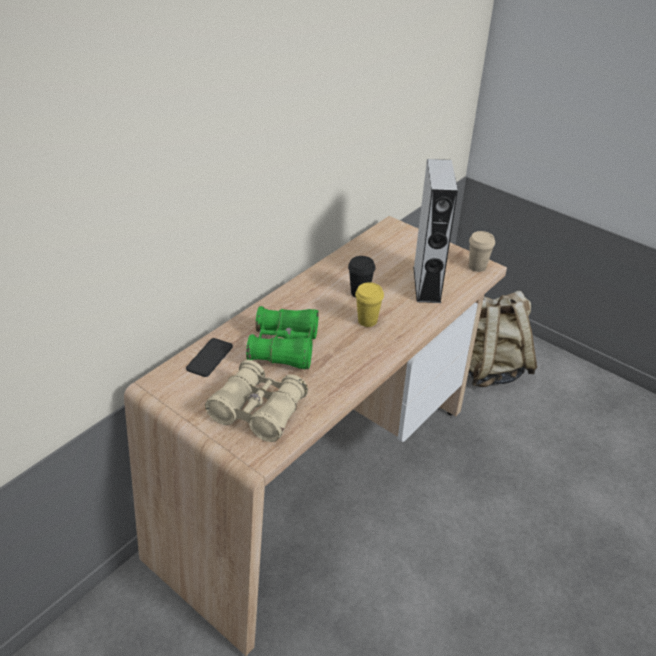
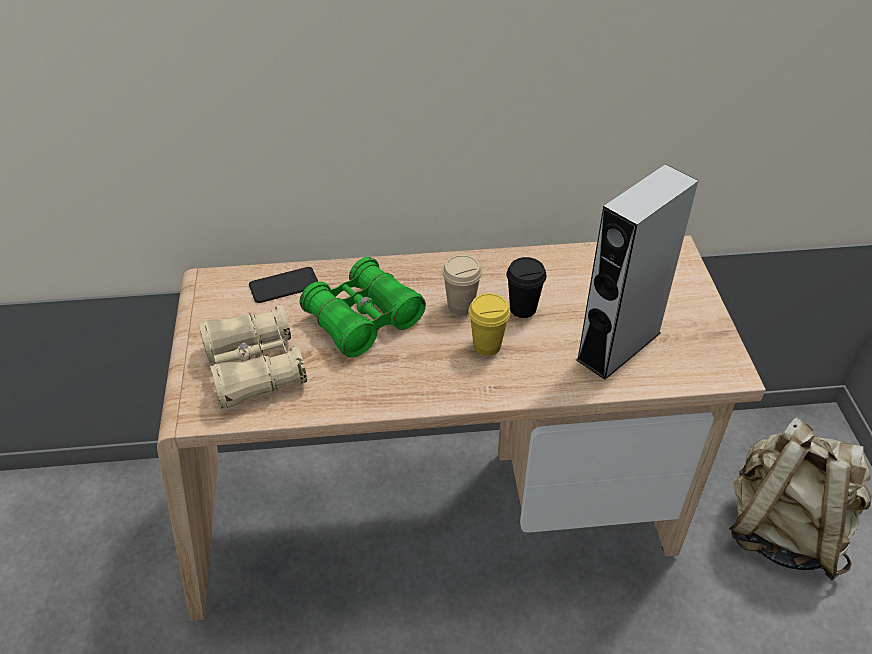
camera: 45 degrees right, 5 degrees up
beige cup [469,231,495,272] -> beige cup moved to [442,255,482,315]

